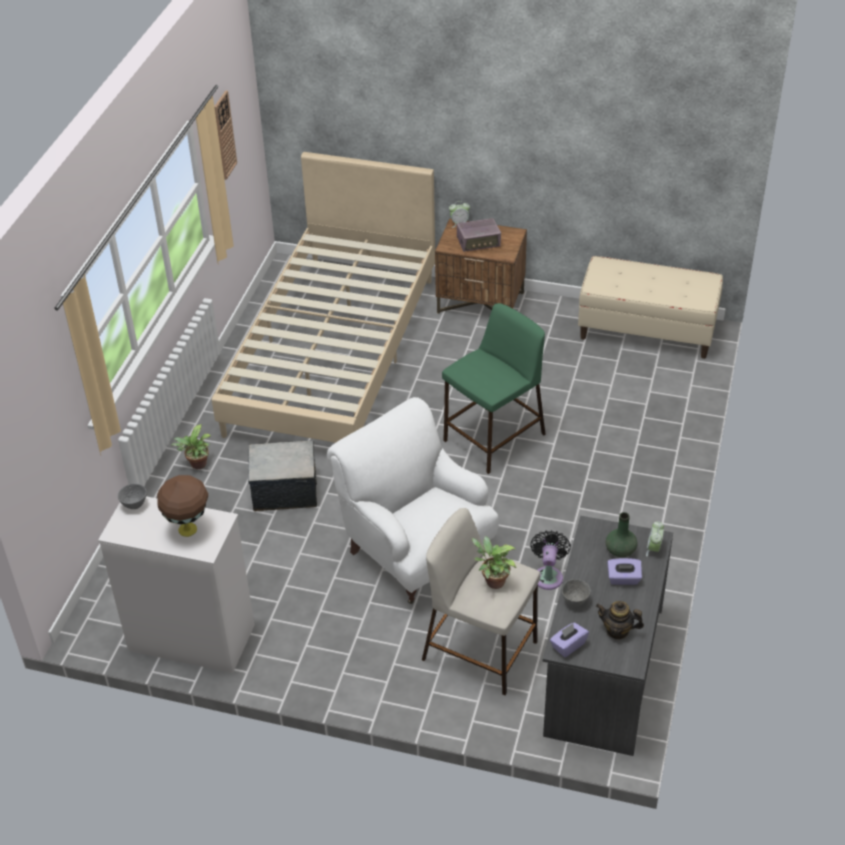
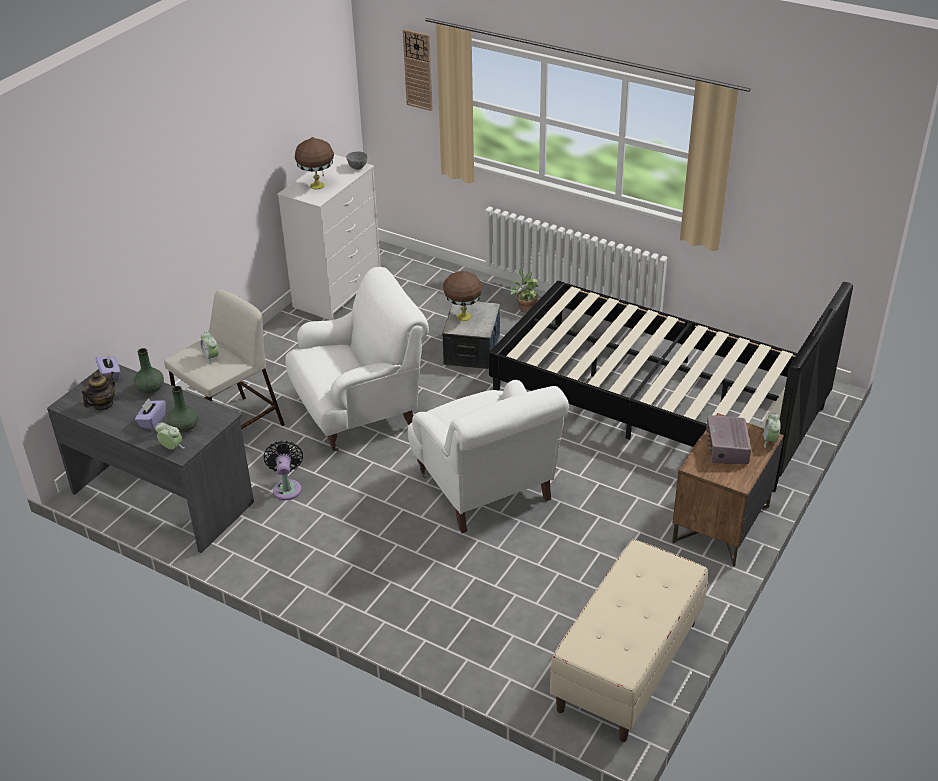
camera: 105 degrees right, 5 degrees down
beige bed [212,152,435,443] -> black bed [489,281,853,492]
wall clock [214,90,237,180] -> wall clock moved to [403,29,433,111]
green stool [442,303,546,474] -> white armchair [407,380,569,533]
potted plant [472,536,517,589] -> alarm clock [200,332,219,365]
black fan [530,530,571,590] -> black fan turned 120 degrees counterclockwise [264,441,303,500]
grey bowl [562,579,591,606] -> green vase [134,348,164,394]
none -> brown table lamp [443,271,482,321]

